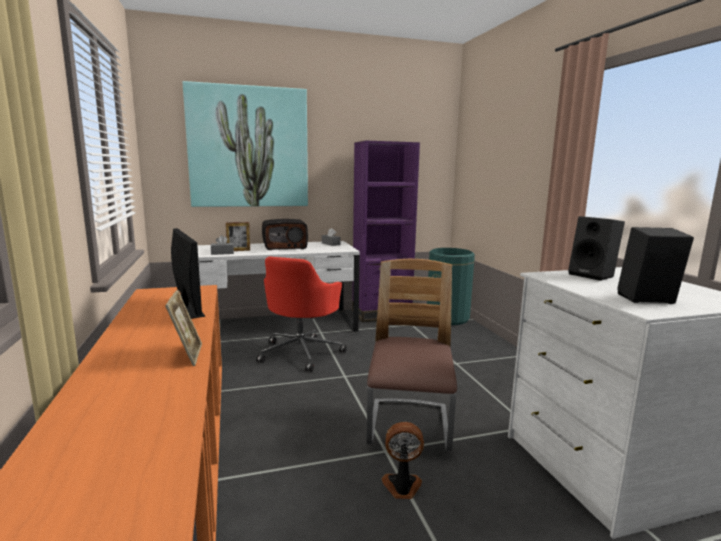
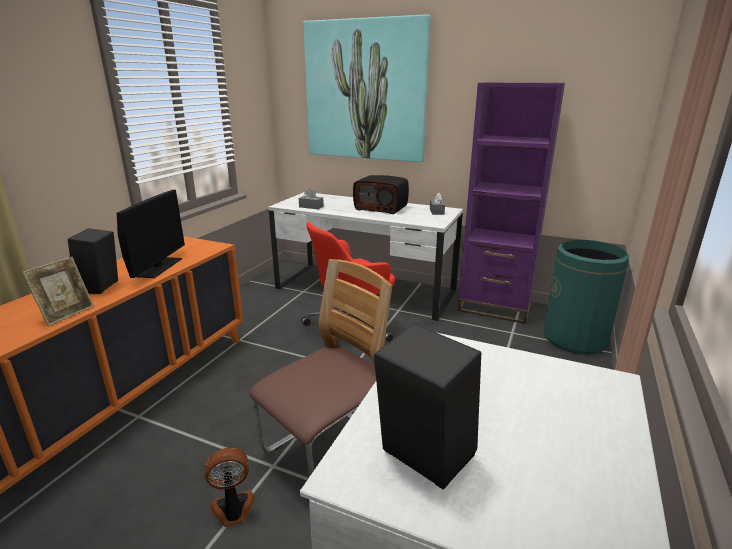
camera: 40 degrees right, 10 degrees up
picture frame [226,222,250,251] -> none
fan [382,422,424,499] -> fan turned 60 degrees counterclockwise [205,448,255,527]
black speaker [568,216,625,281] -> black speaker moved to [68,228,118,294]

